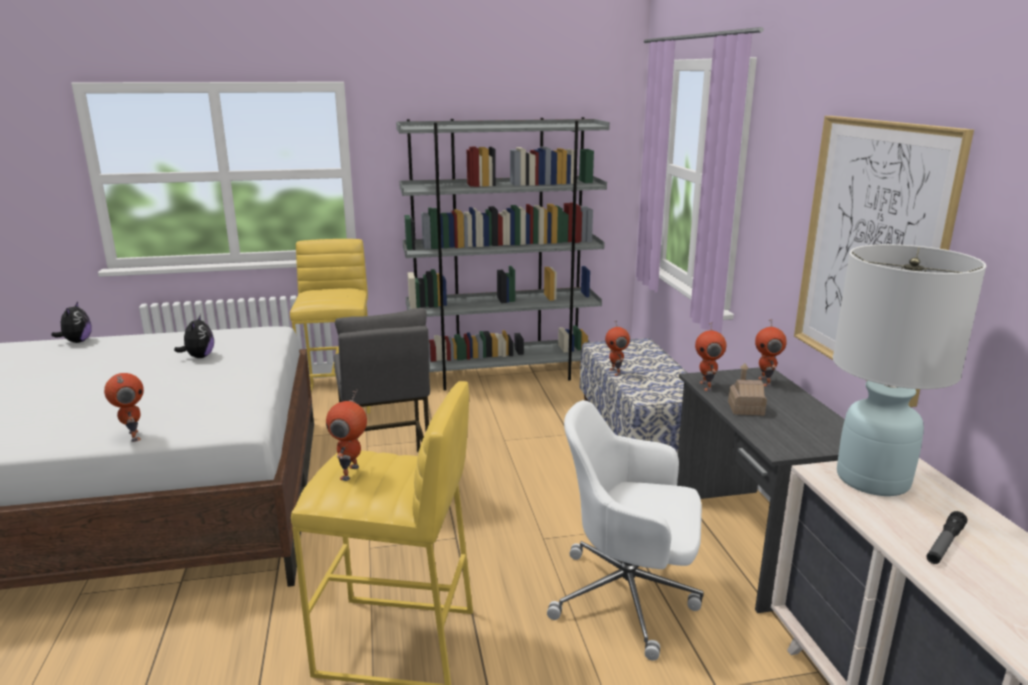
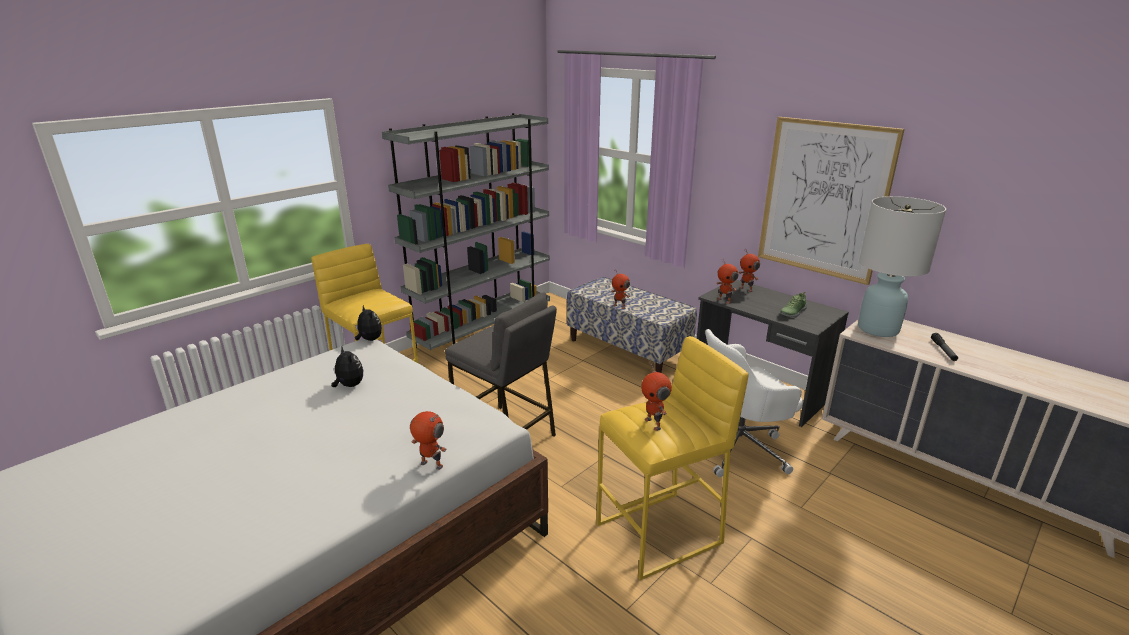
camera: 35 degrees left, 5 degrees up
plush toy [51,301,92,343] -> plush toy moved to [355,305,382,341]
toy house [728,363,767,416] -> none
none -> shoe [780,292,807,318]

